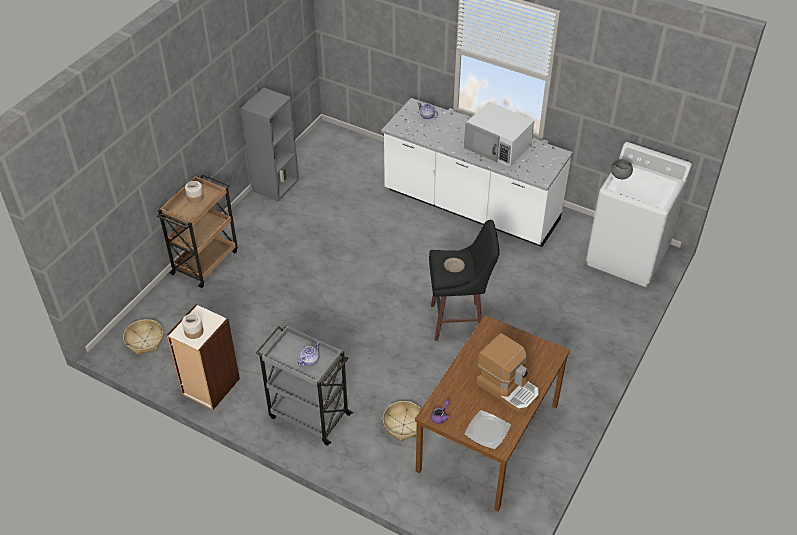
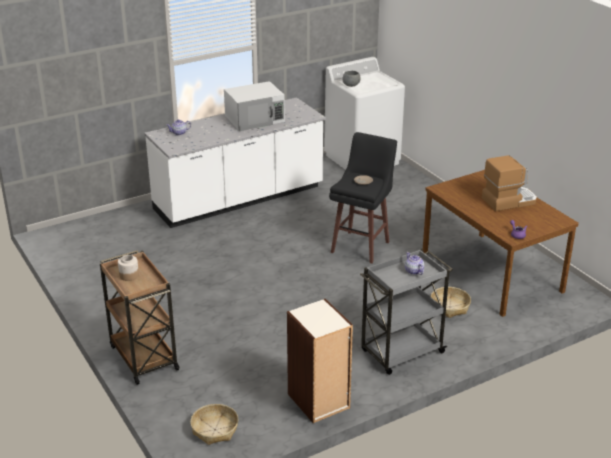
camera: 60 degrees left, 15 degrees down
jar [182,313,204,339] -> none
grey bookcase [241,87,299,201] -> none
plate [464,410,511,450] -> none

